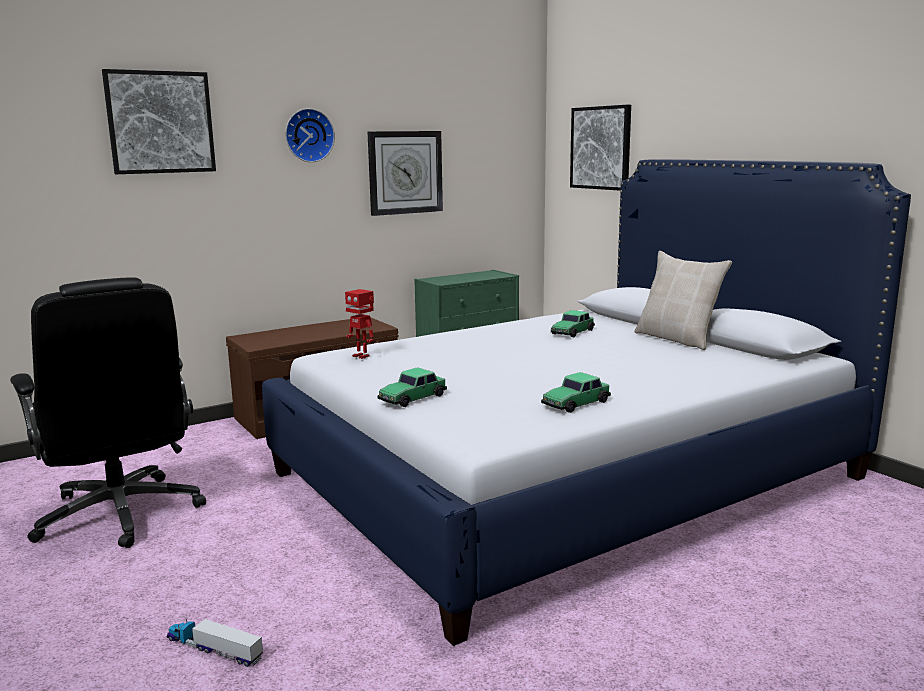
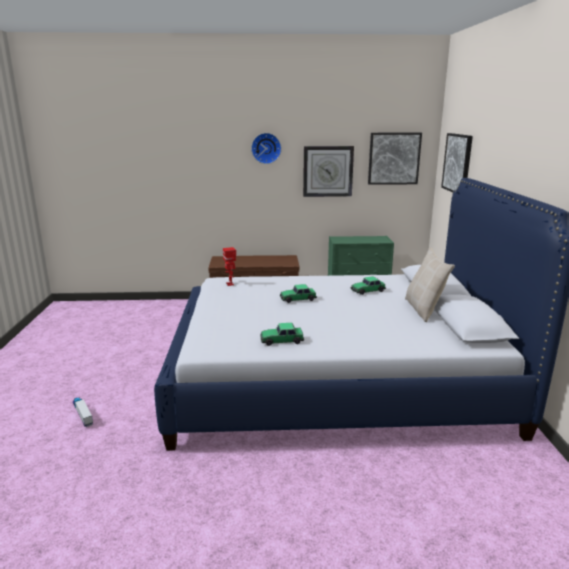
camera: 30 degrees right, 5 degrees up
black office chair [10,277,206,548] -> none
picture [102,69,216,174] -> picture moved to [368,133,422,185]
toy car [377,367,447,407] -> toy car moved to [280,284,317,303]

